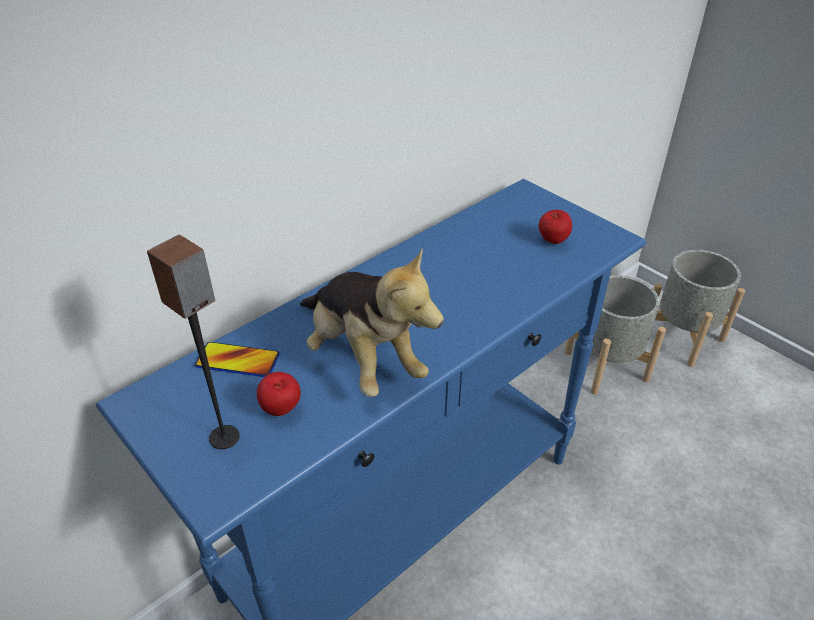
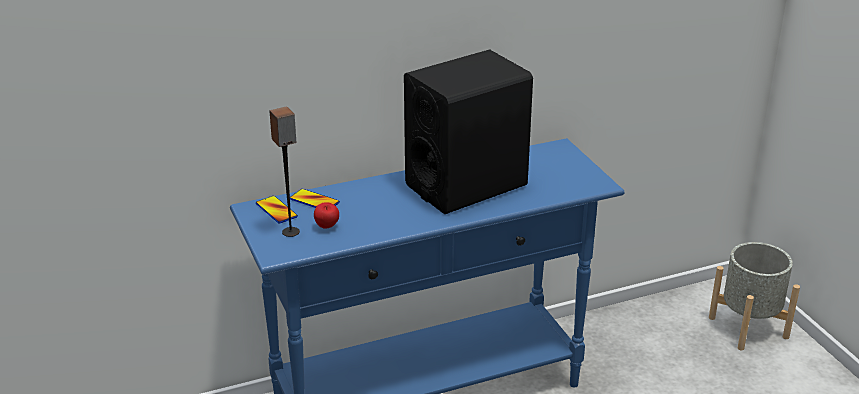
camera: 20 degrees right, 10 degrees down
plush toy [300,248,444,397] -> none
apple [539,210,572,244] -> none
grey planter [565,275,666,394] -> none
none -> phone [256,196,298,223]
none -> black speaker [404,49,533,214]

